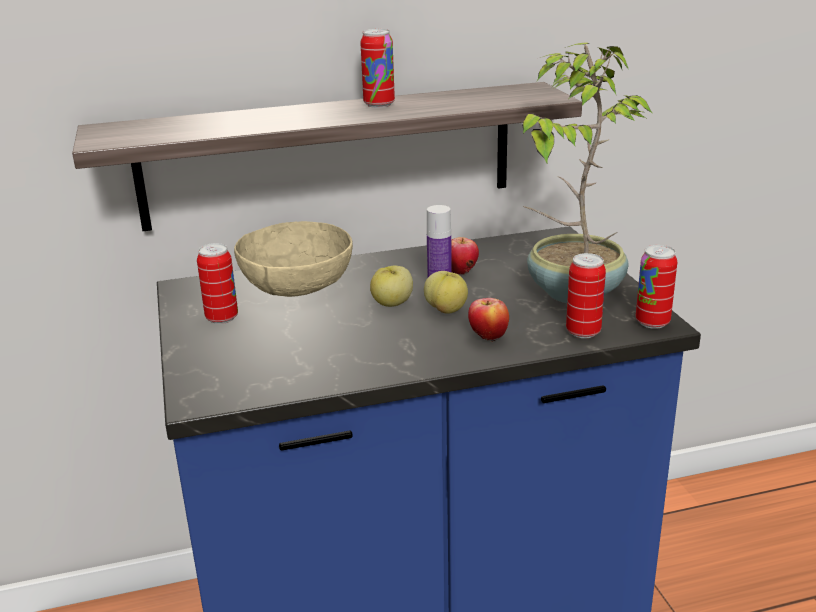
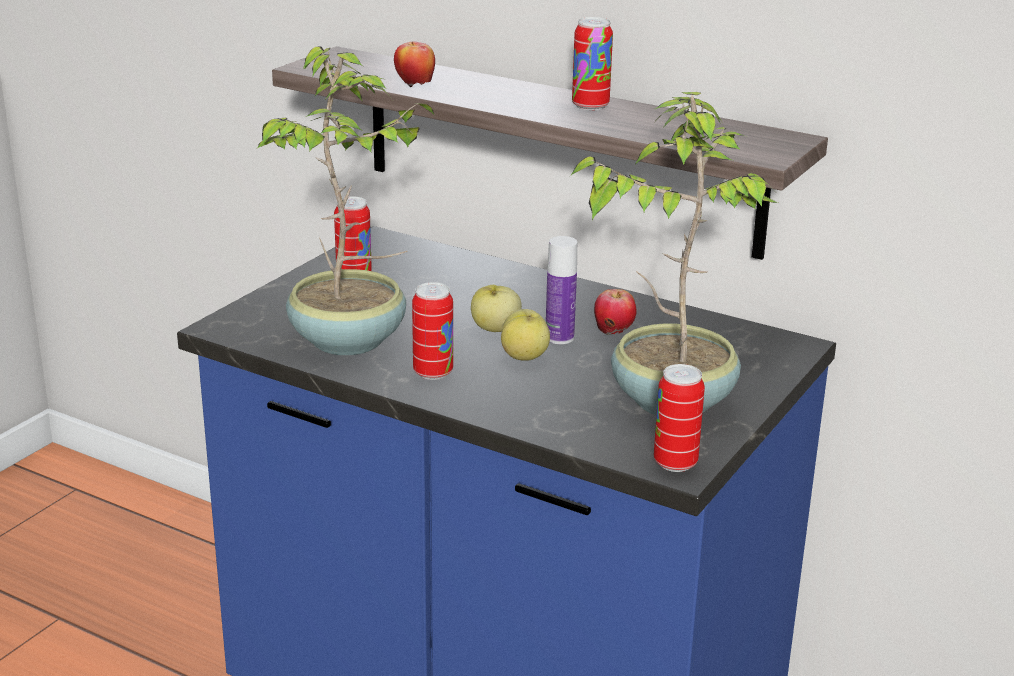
camera: 45 degrees right, 0 degrees up
beige bowl [234,221,353,297] -> none
apple [468,298,509,342] -> apple moved to [394,41,435,87]
can [566,253,606,338] -> can moved to [412,282,453,380]
none -> potted plant [257,46,434,355]

